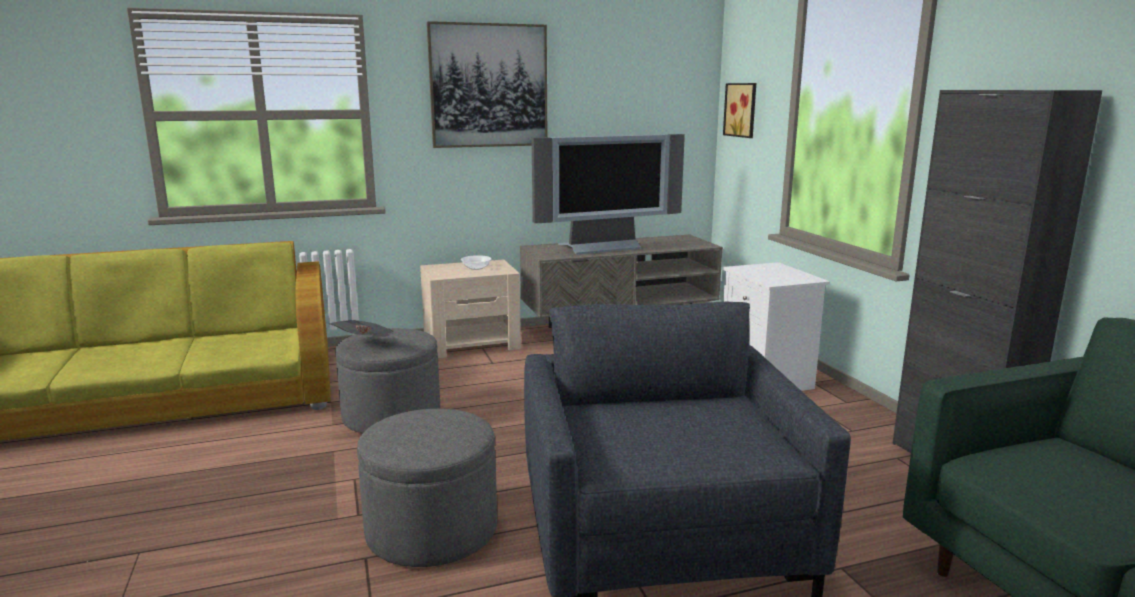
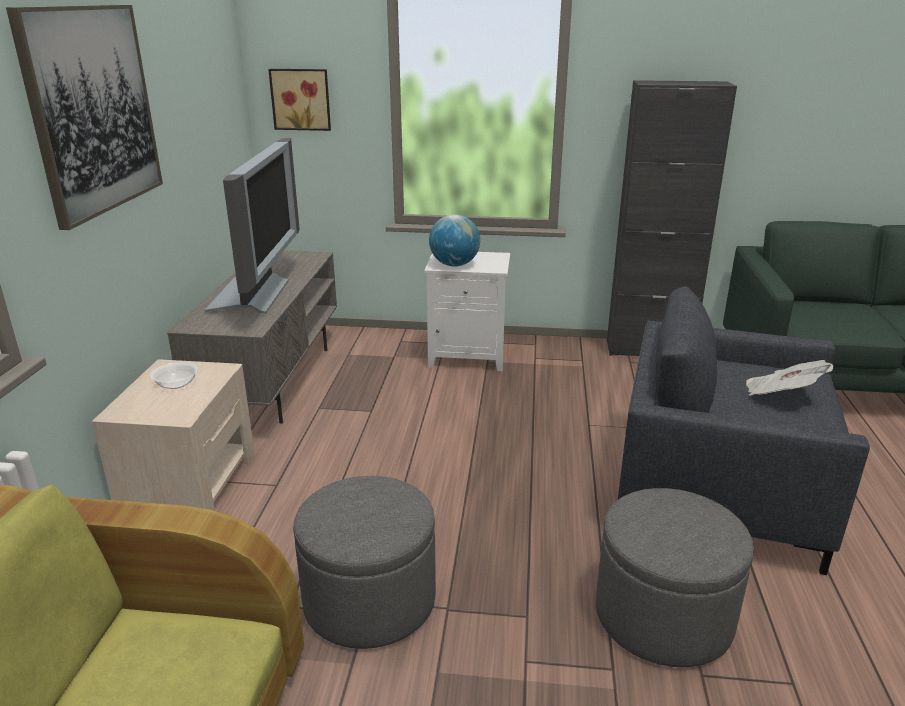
camera: 65 degrees left, 10 degrees up
newspaper [329,320,394,336] -> newspaper moved to [746,360,833,396]
none -> globe [429,214,480,266]

